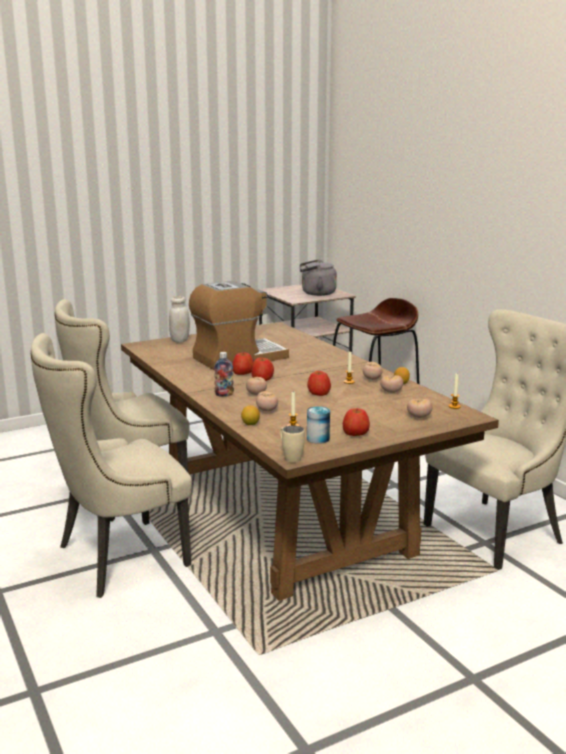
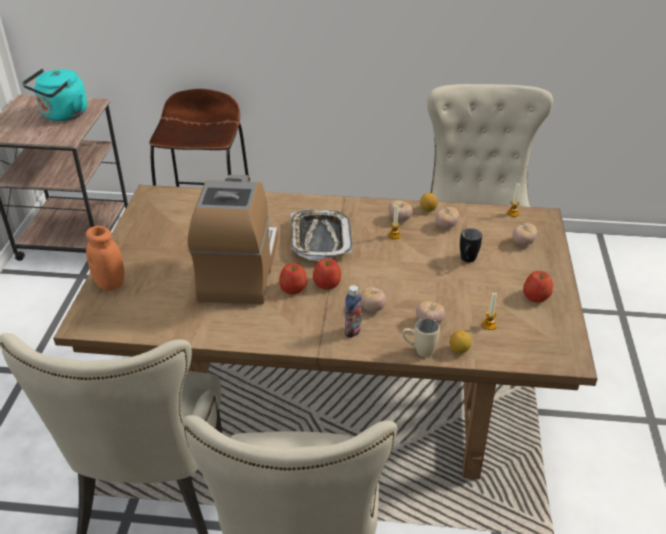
camera: 55 degrees left, 20 degrees up
white jar [169,296,190,343] -> orange jar [86,226,125,291]
beige mug [280,426,305,463] -> beige mug moved to [402,318,440,357]
grey kettle [300,260,337,296] -> turquoise kettle [22,68,87,121]
apple [307,371,331,396] -> none
can [307,406,330,444] -> none
none -> tray [291,209,353,261]
none -> black mug [460,228,482,262]

